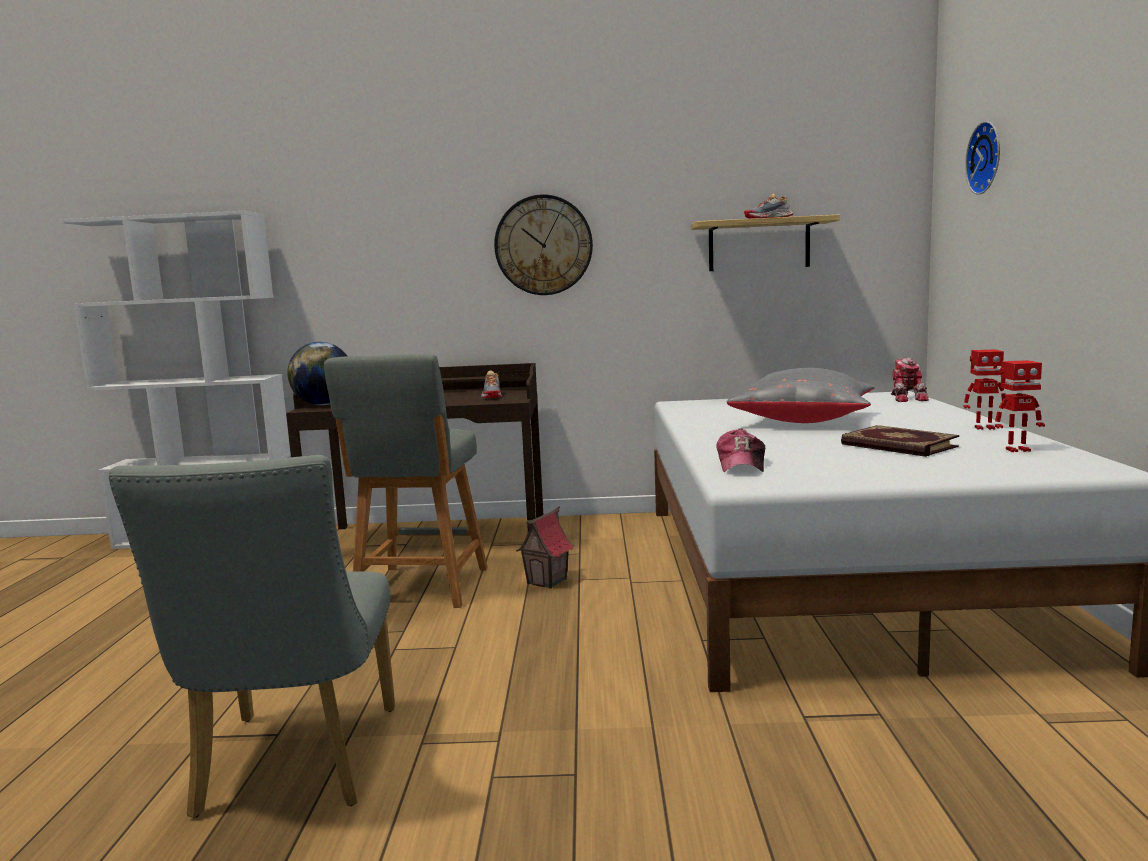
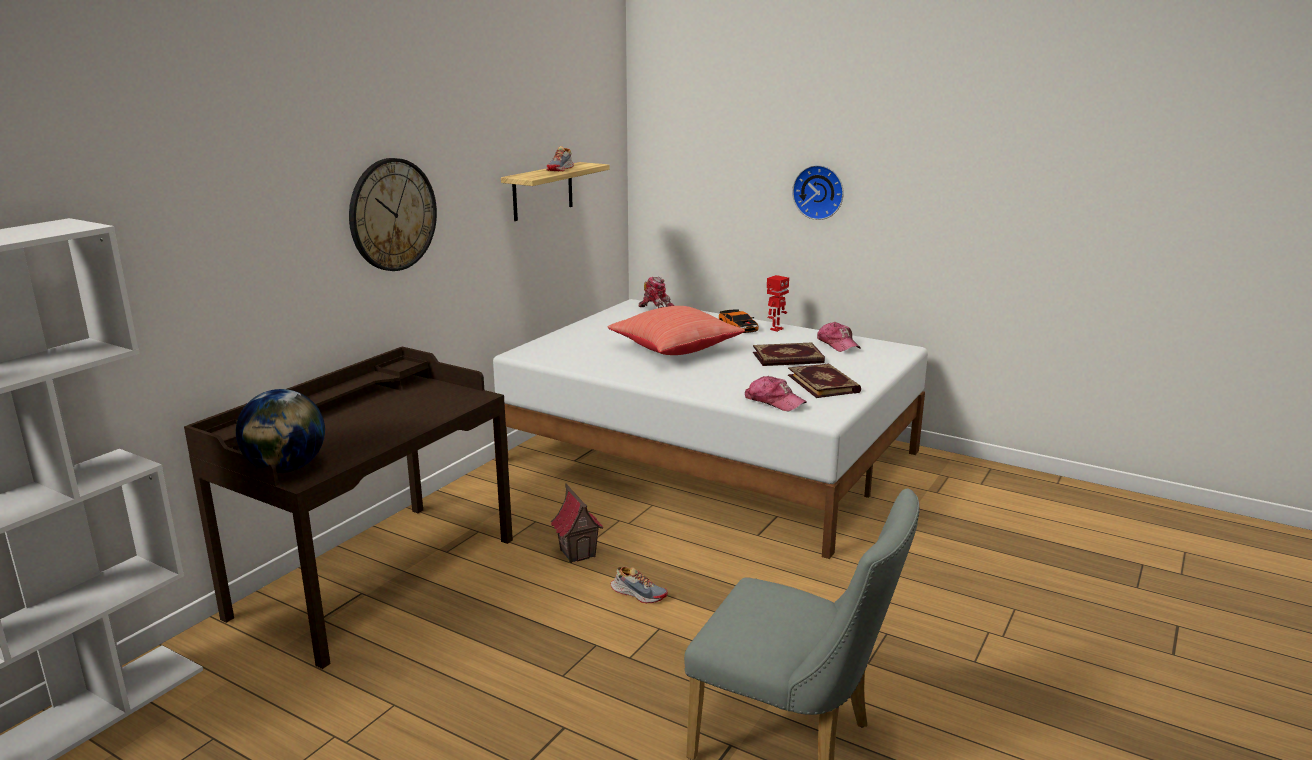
camera: 60 degrees left, 10 degrees up
grey stool [324,354,488,608] -> none
shoe [481,370,502,398] -> shoe moved to [610,567,668,603]
grey pillow [727,368,875,423] -> red pillow [607,306,745,355]
wall clock [965,121,1000,195] -> wall clock moved to [792,165,844,220]
toy robot [995,360,1045,452] -> cap [817,322,861,352]
none -> toy car [719,309,759,333]
none -> book [788,363,861,398]

